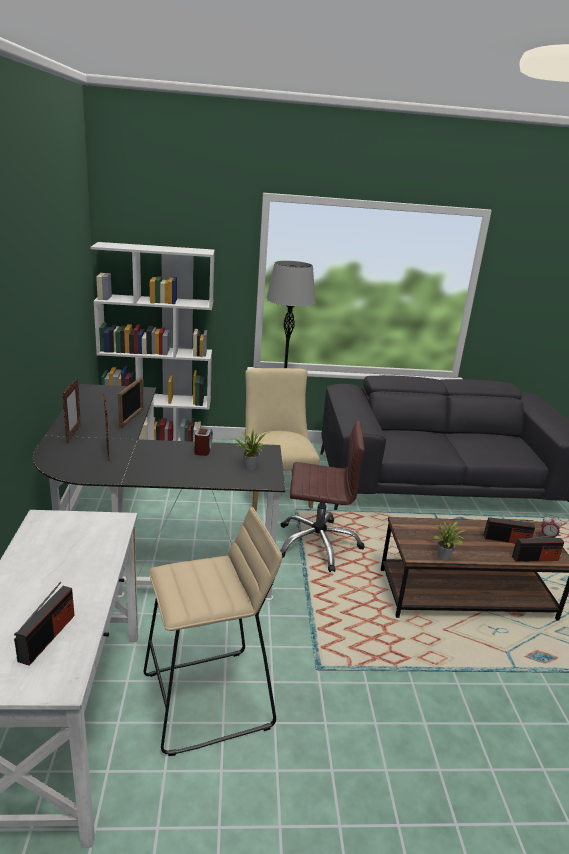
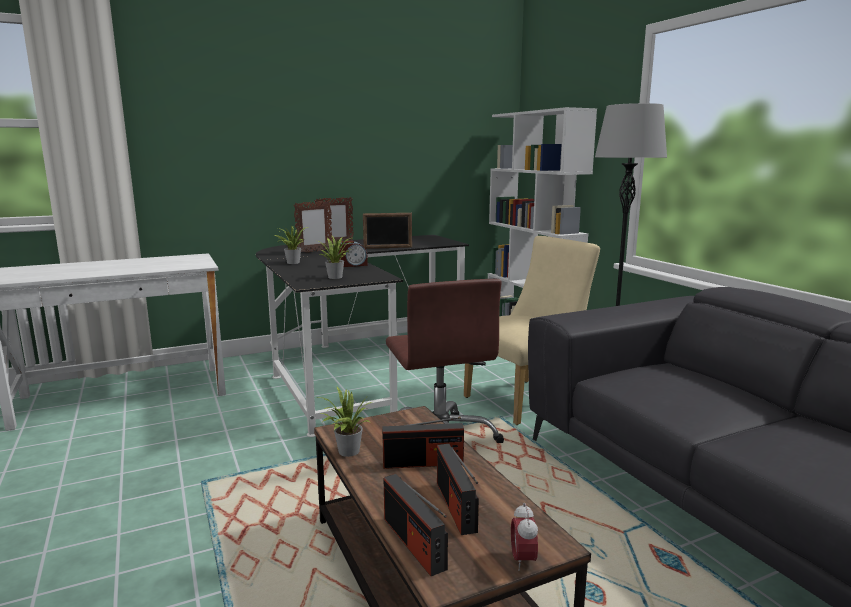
camera: 70 degrees right, 10 degrees down
radio [14,582,75,666] -> radio moved to [382,417,464,469]
beige stool [143,507,282,756] -> none
none -> potted plant [274,226,308,264]

